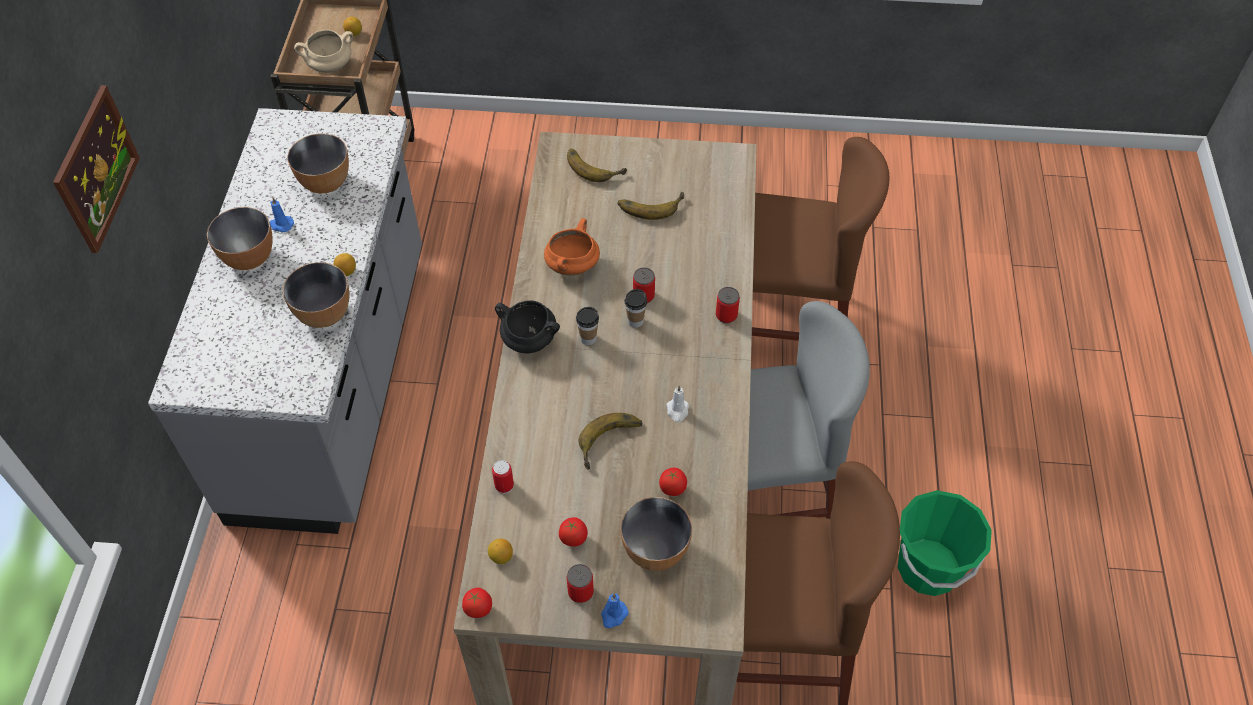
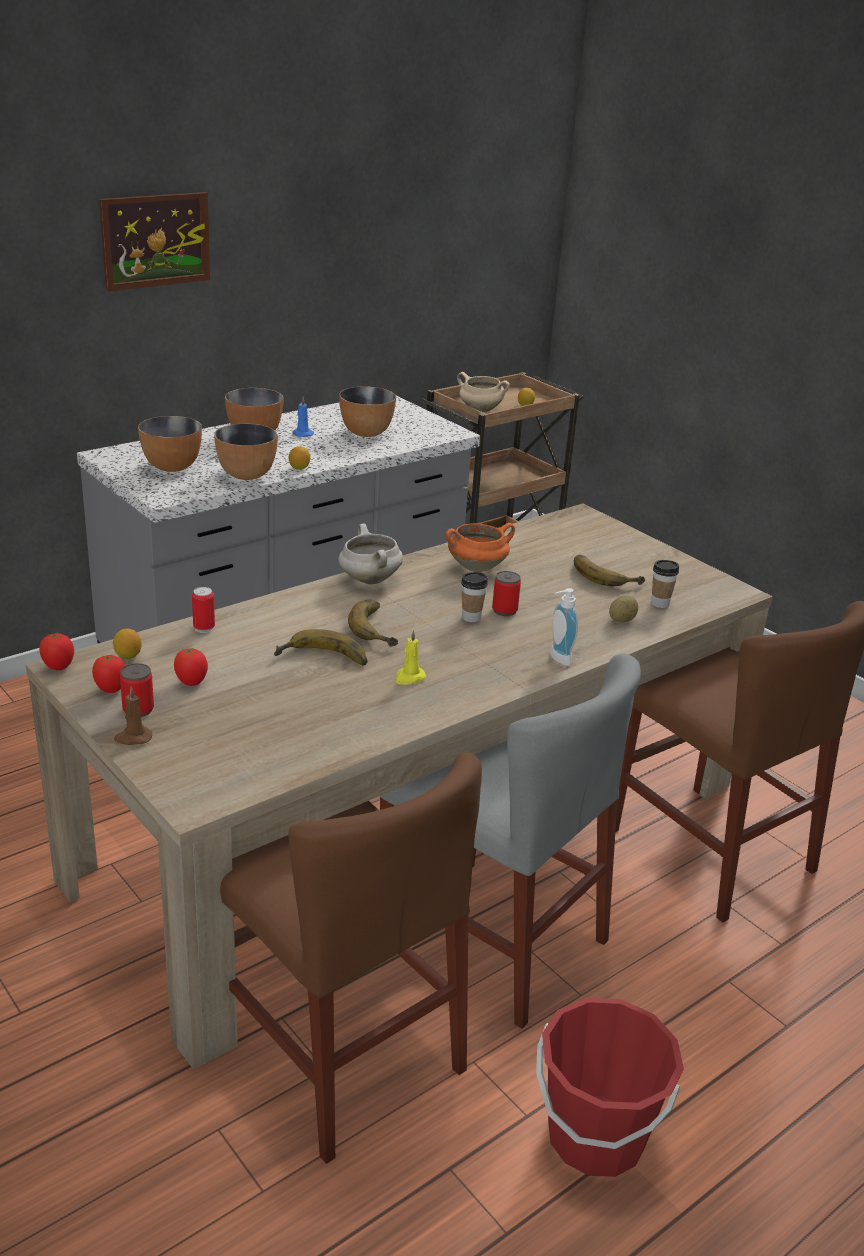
camera: 45 degrees right, 25 degrees down
black cooking pot [495,300,560,353] -> white cooking pot [339,523,403,584]
banana [567,148,627,182] -> banana moved to [348,599,398,647]
cup [576,307,599,345] -> cup moved to [651,560,679,608]
blue candle [601,593,629,628] -> brown candle [114,687,152,745]
bowl [620,497,692,571] -> bowl moved to [138,416,202,472]
tomato [659,468,687,496] -> tomato moved to [92,654,126,693]
white candle [666,385,689,423] -> yellow candle [395,630,426,685]
can [716,287,740,323] -> soap dispenser [550,588,578,666]
green bucket [897,490,992,596] -> red bucket [536,998,684,1177]
none -> potato [609,595,639,622]

